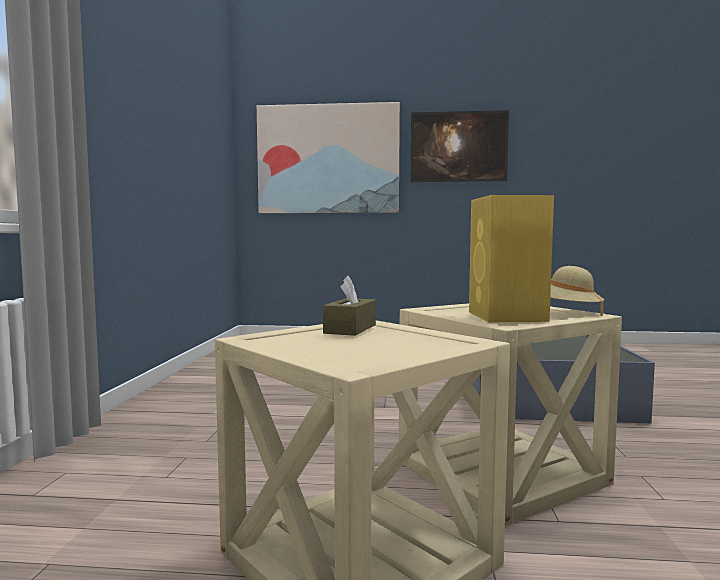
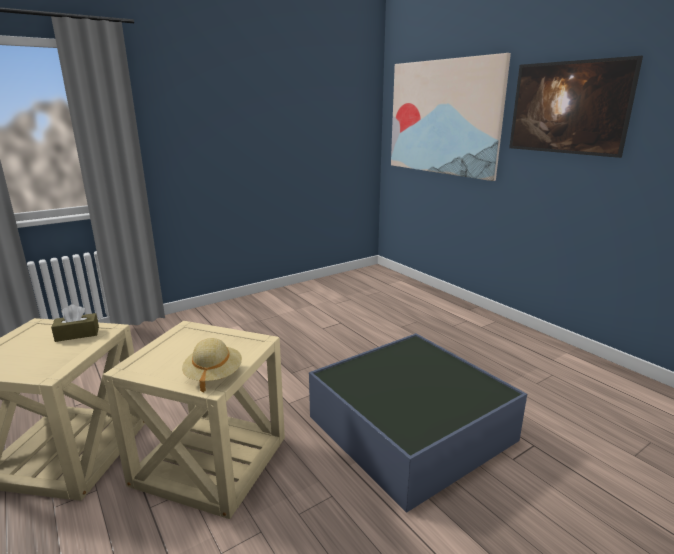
camera: 50 degrees right, 15 degrees up
yellow speaker [469,195,554,322] -> none

